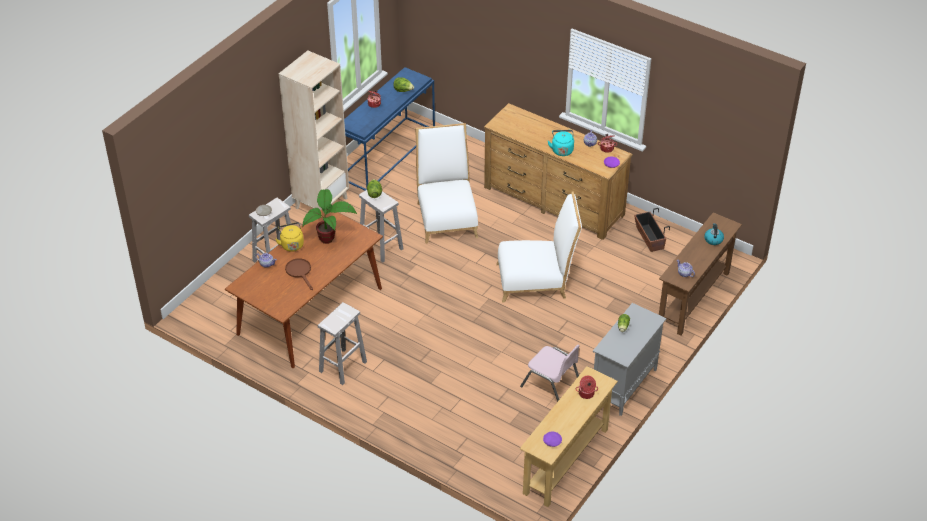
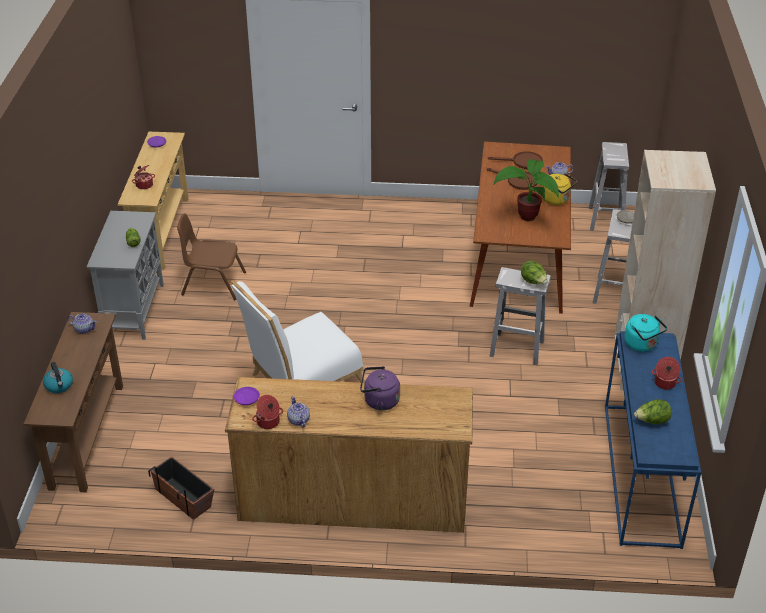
camera: 150 degrees right, 5 degrees down
white stool [318,302,367,385] -> white stool moved to [589,142,629,231]
white chair [415,123,478,244] -> none
pink chair [520,345,580,402] -> brown chair [177,213,246,300]
turquoise kettle [548,130,574,156] -> turquoise kettle moved to [624,314,667,352]
none -> purple kettle [360,366,400,411]
none -> brown frying pan [488,151,543,169]

